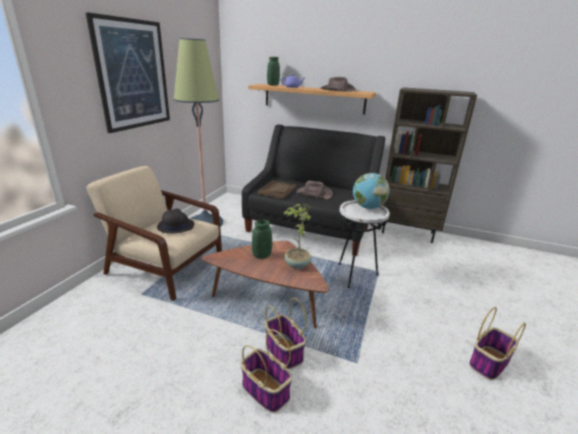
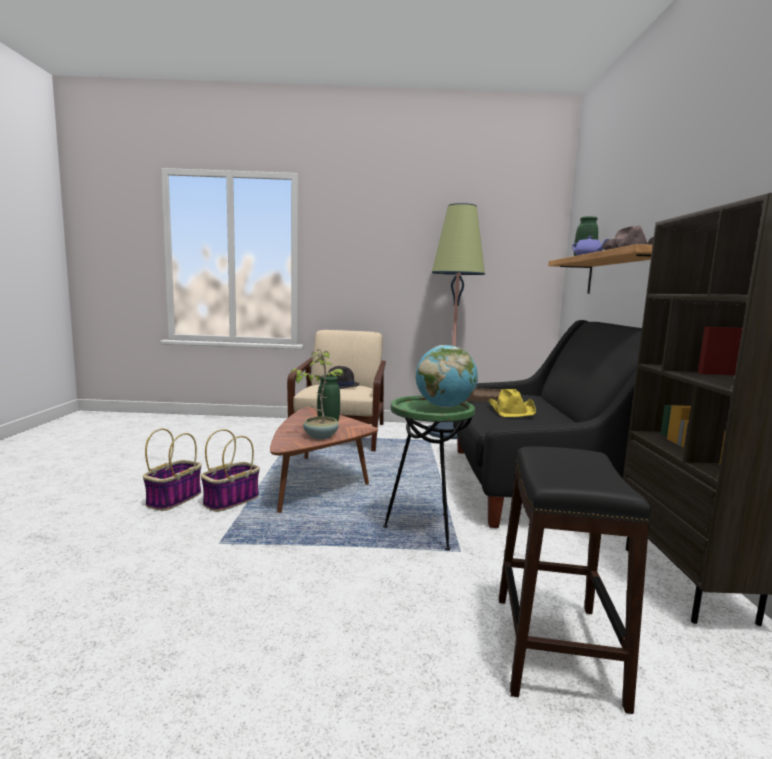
camera: 70 degrees right, 15 degrees down
picture [85,12,170,133] -> none
brown hat [297,181,333,199] -> yellow hat [489,389,536,417]
white side table [339,200,390,288] -> green side table [383,396,475,550]
basket [469,307,526,380] -> none
none -> black stool [499,447,651,714]

